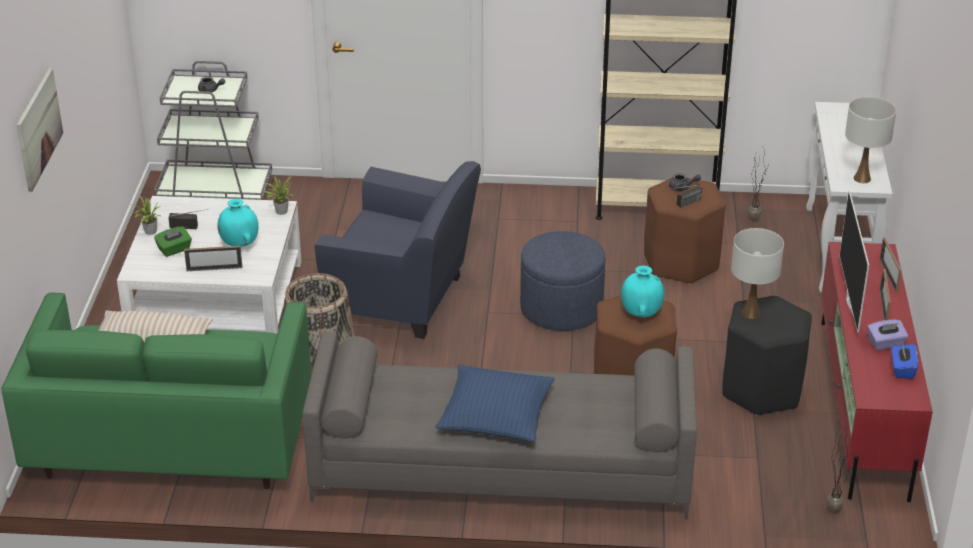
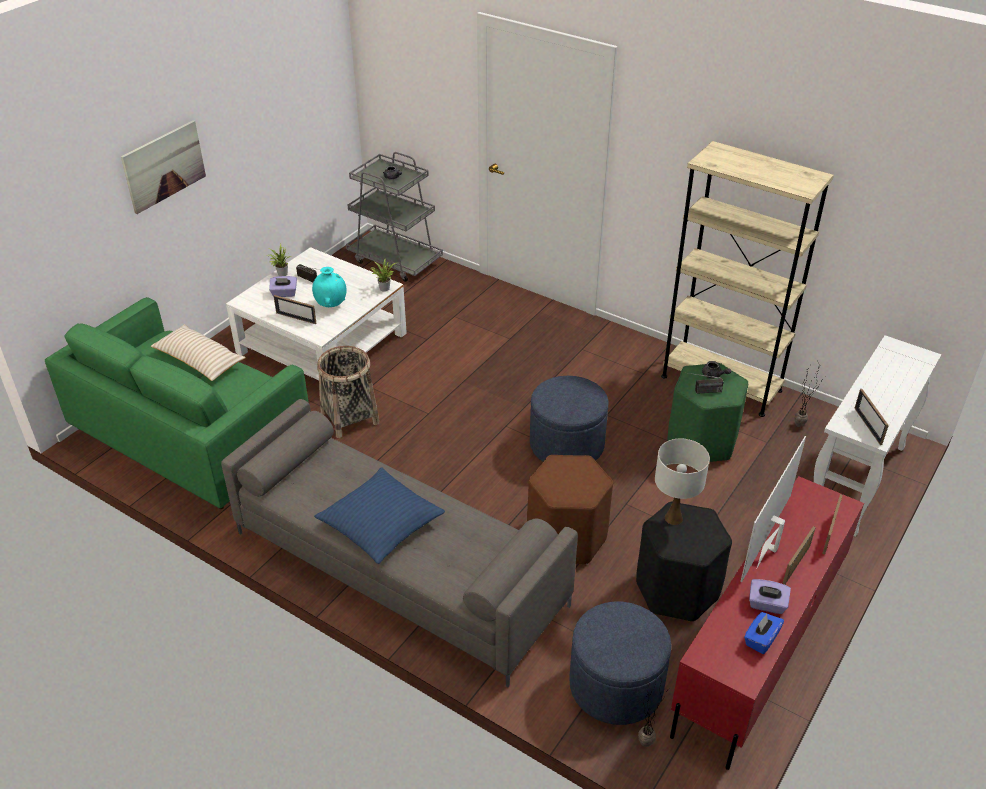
camera: 30 degrees right, 5 degrees up
green tissue box [154,227,192,257] -> purple tissue box [269,276,297,297]
blue armchair [314,161,481,339] -> none
turquoise vase [621,266,664,317] -> none
brown stool [644,177,725,284] -> green stool [667,363,748,462]
white table lamp [845,97,896,183] -> picture frame [854,389,889,445]
none -> blue ottoman [569,602,671,725]

